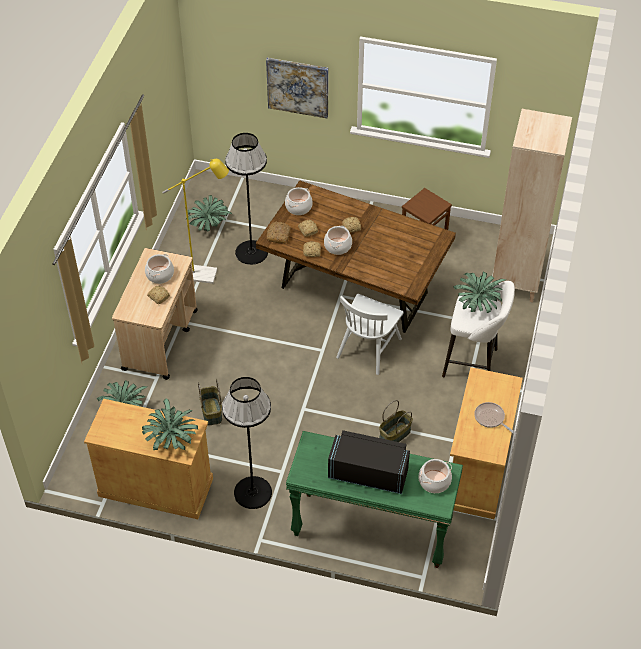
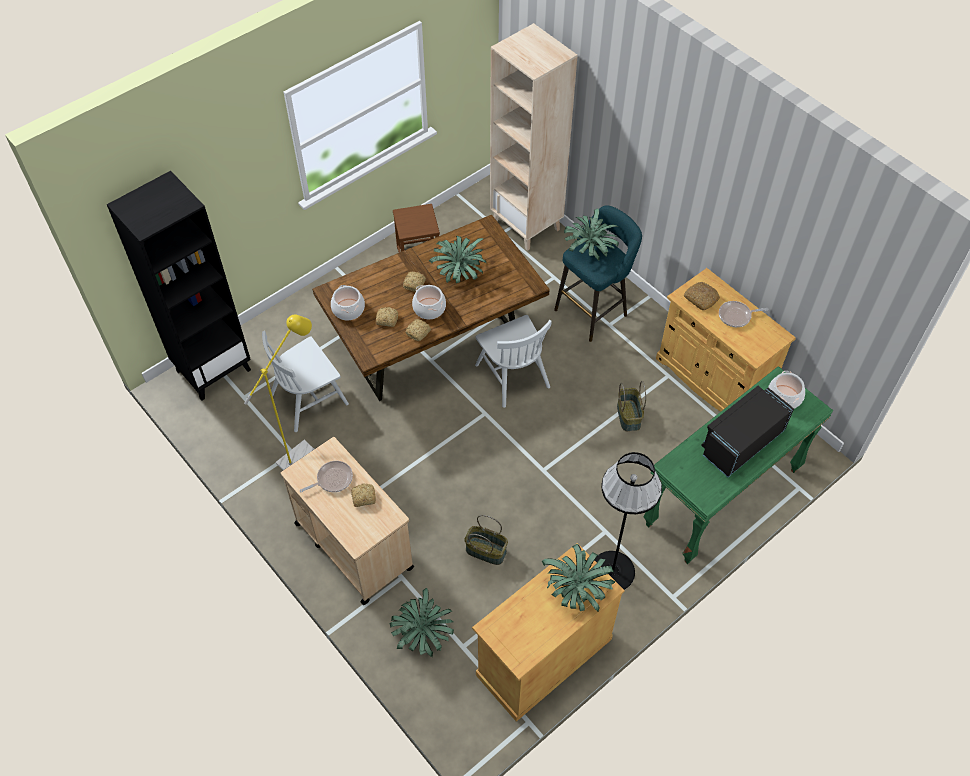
camera: 55 degrees left, 5 degrees up
cooking pot [145,254,174,284] -> frying pan [300,461,353,492]
potted plant [186,195,232,232] -> potted plant moved to [429,236,486,283]
black floor lamp [225,133,268,265] -> white chair [262,331,349,432]
picture [266,58,329,118] -> none
bread [267,221,291,244] -> bread moved to [684,282,720,310]
white stool [442,281,515,377] -> turquoise stool [554,205,642,342]
none -> black bookcase [107,171,251,401]

